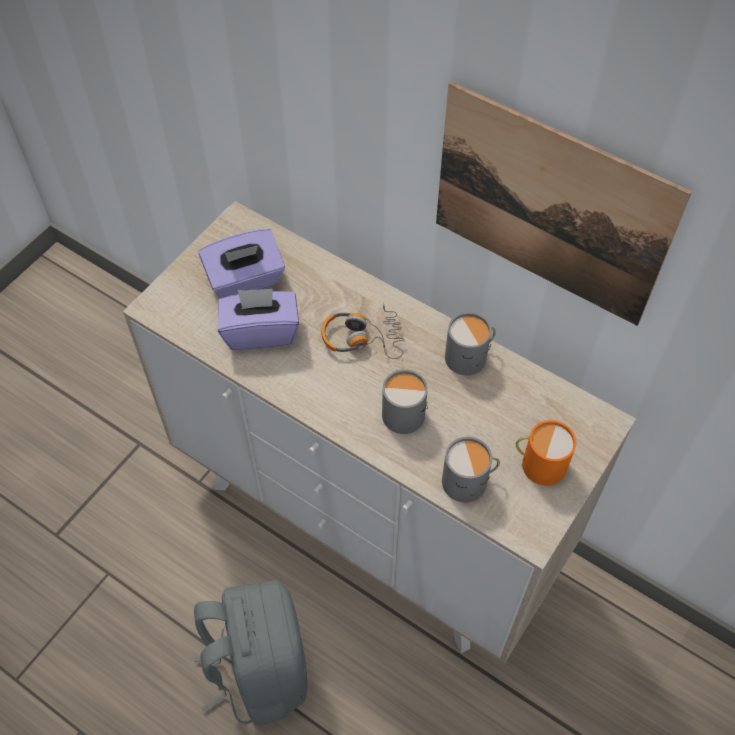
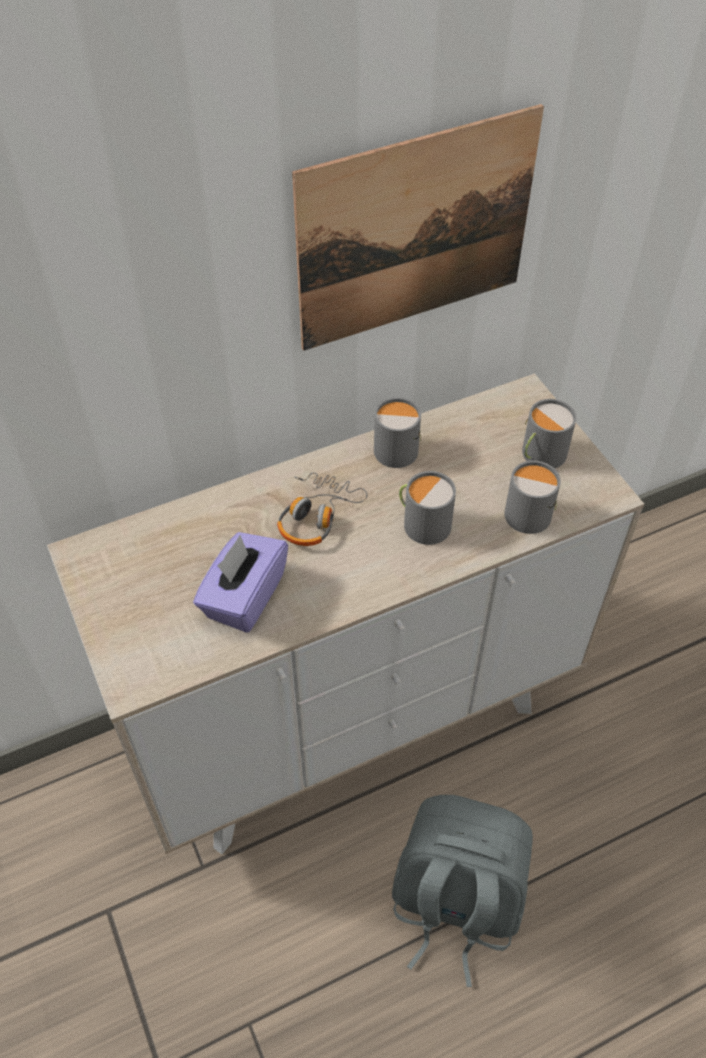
camera: 60 degrees left, 5 degrees down
purple tissue box [199,229,285,298] -> none
orange mug [516,420,576,486] -> grey mug [522,399,576,469]

